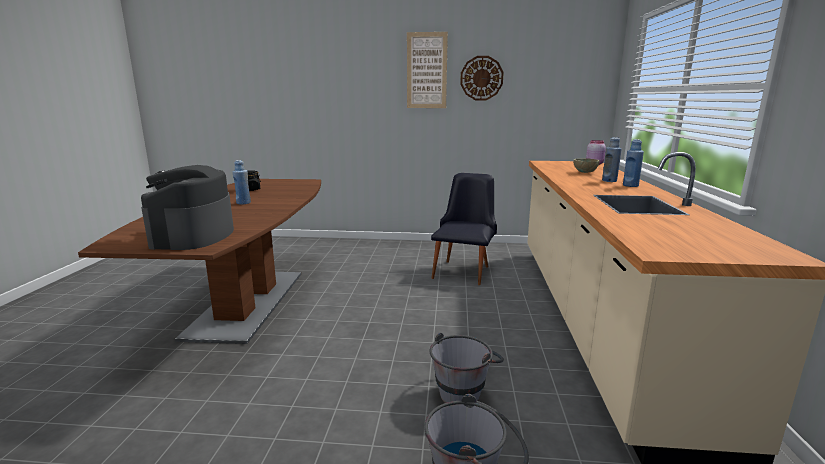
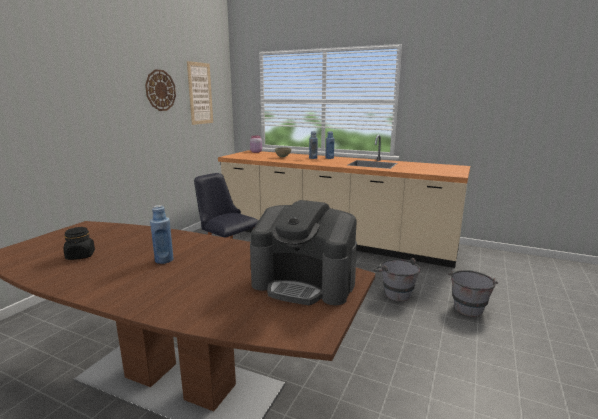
camera: 70 degrees left, 0 degrees up
picture [407,32,448,108] -> picture moved to [187,61,213,125]

